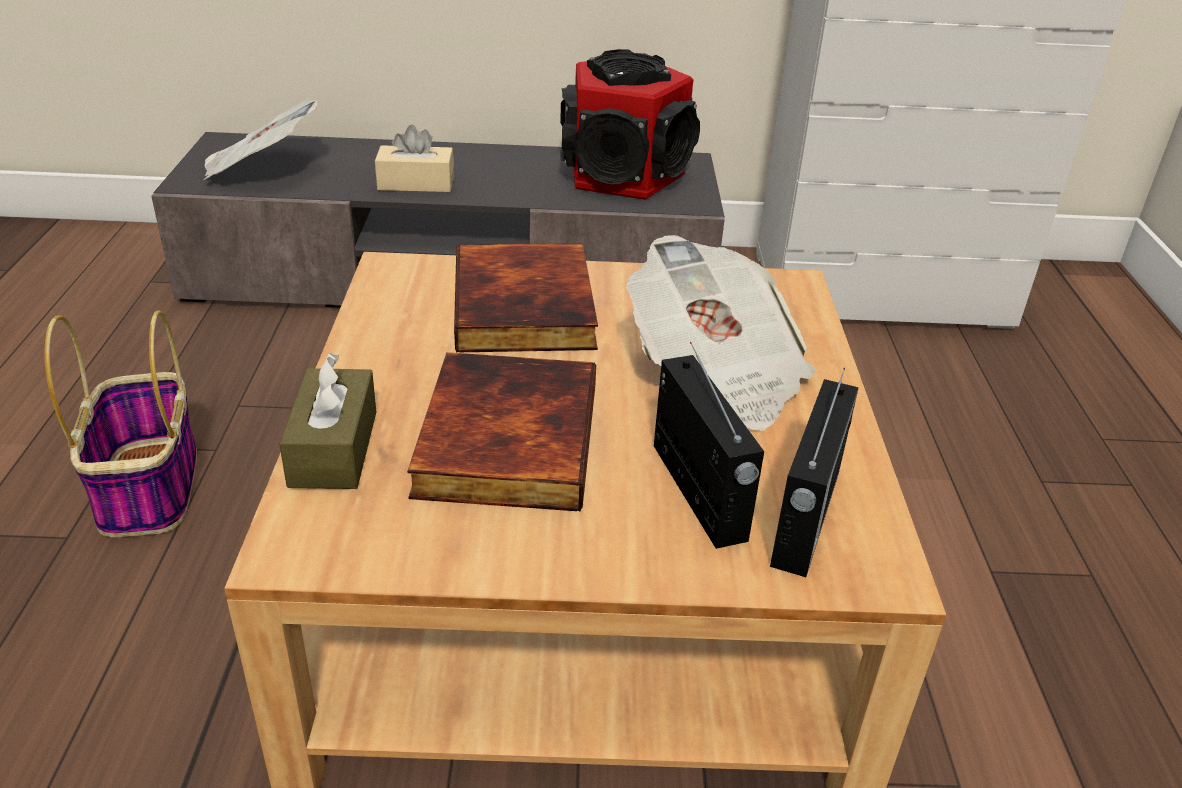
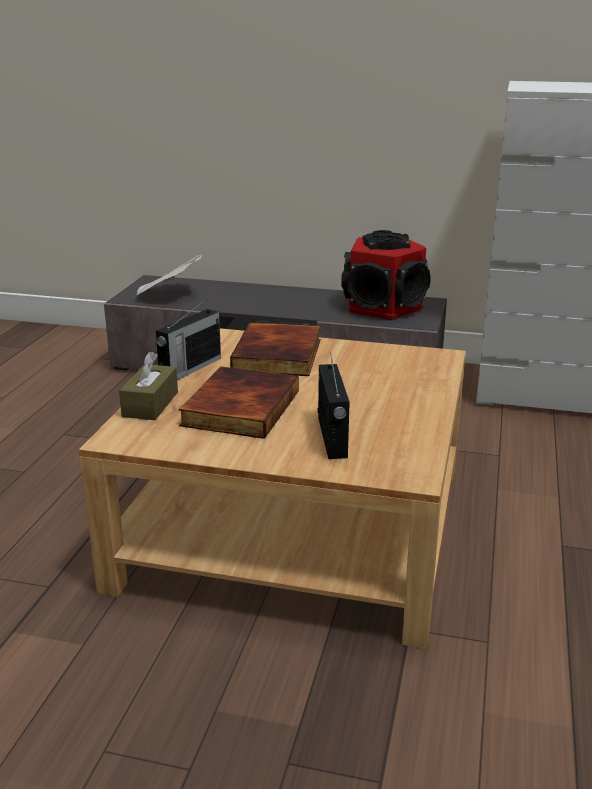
camera: 15 degrees right, 10 degrees down
basket [44,311,197,537] -> none
beige tissue box [375,125,454,192] -> none
newspaper [627,235,815,431] -> none
radio [770,368,859,577] -> radio moved to [156,299,221,380]

